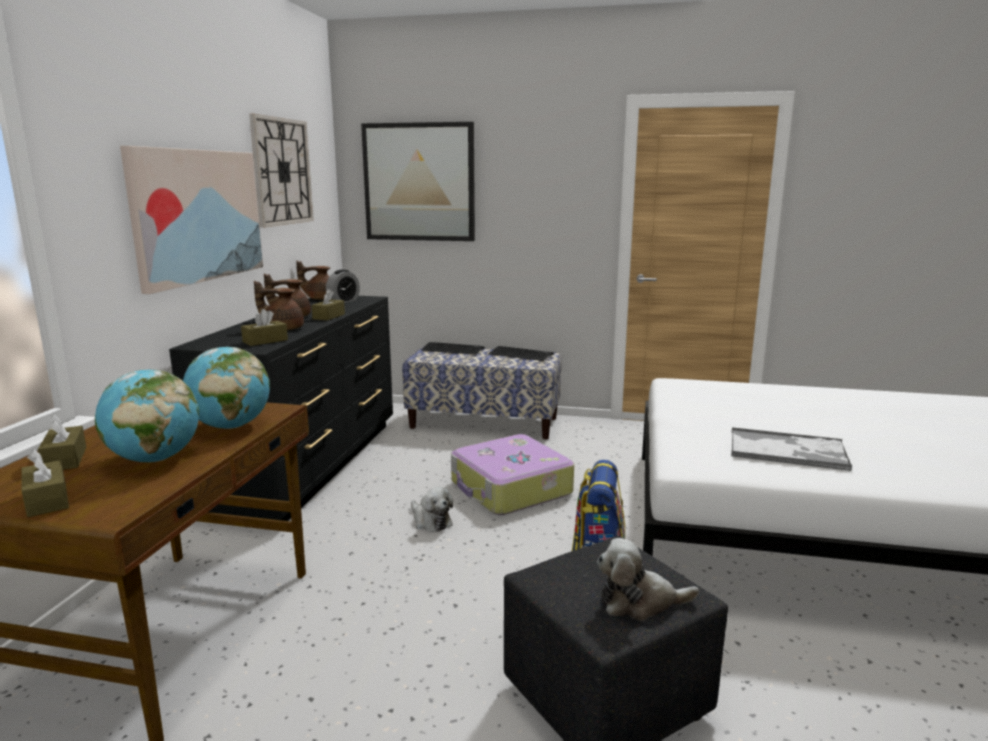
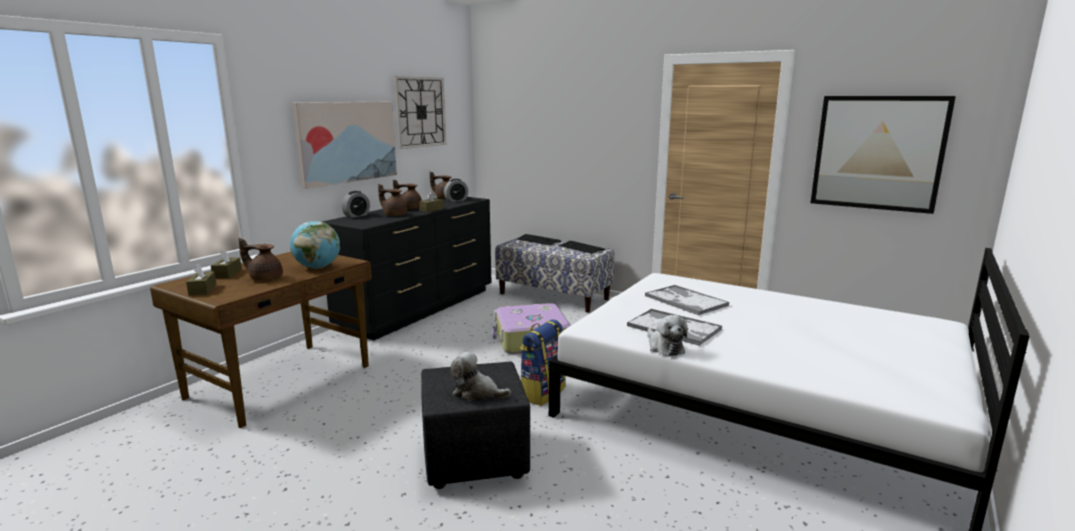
camera: 20 degrees right, 0 degrees up
globe [95,369,199,462] -> brown teapot [238,238,283,281]
brown tissue box [241,309,288,346] -> none
picture [361,122,475,241] -> picture moved to [811,96,956,214]
plush toy [411,487,453,532] -> plush toy moved to [647,315,688,356]
none -> alarm clock [342,191,370,218]
none -> tray [645,285,729,315]

